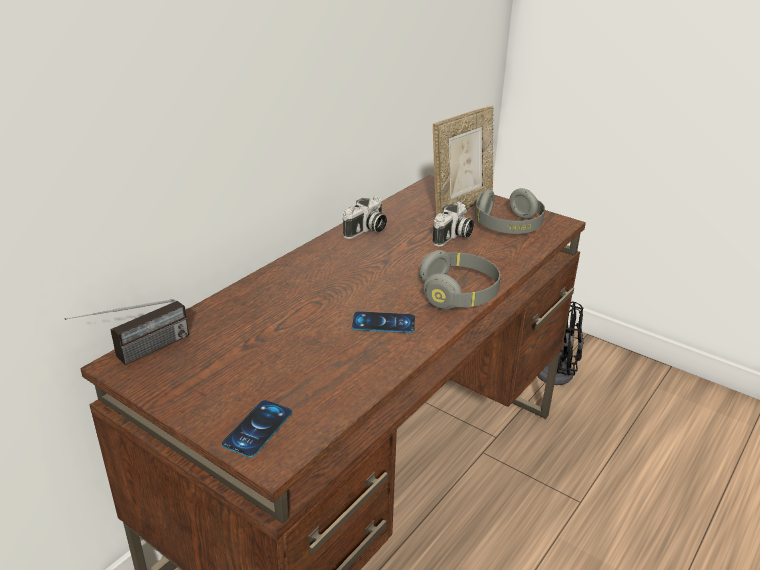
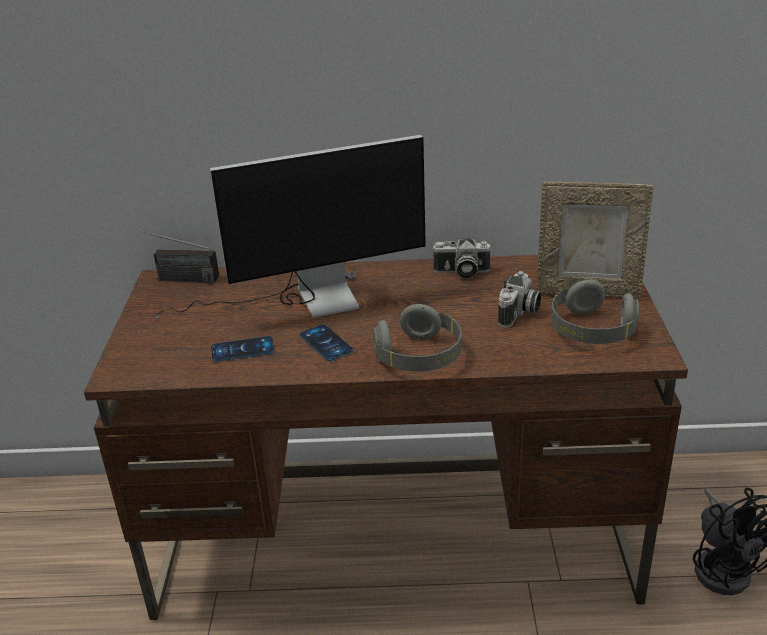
camera: 55 degrees right, 0 degrees up
phone [222,400,292,458] -> phone moved to [211,336,274,362]
camera [432,202,474,246] -> camera turned 60 degrees counterclockwise [498,271,541,328]
none -> monitor [156,135,426,318]

